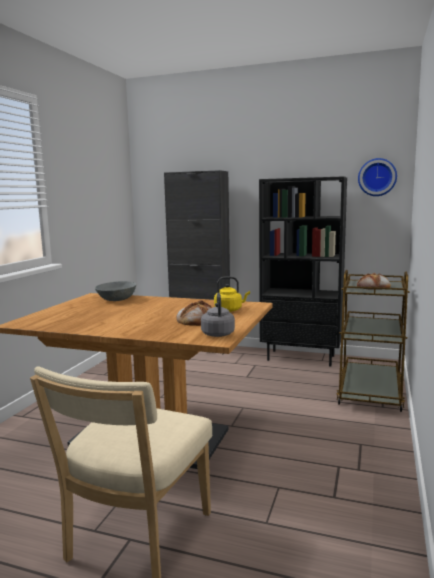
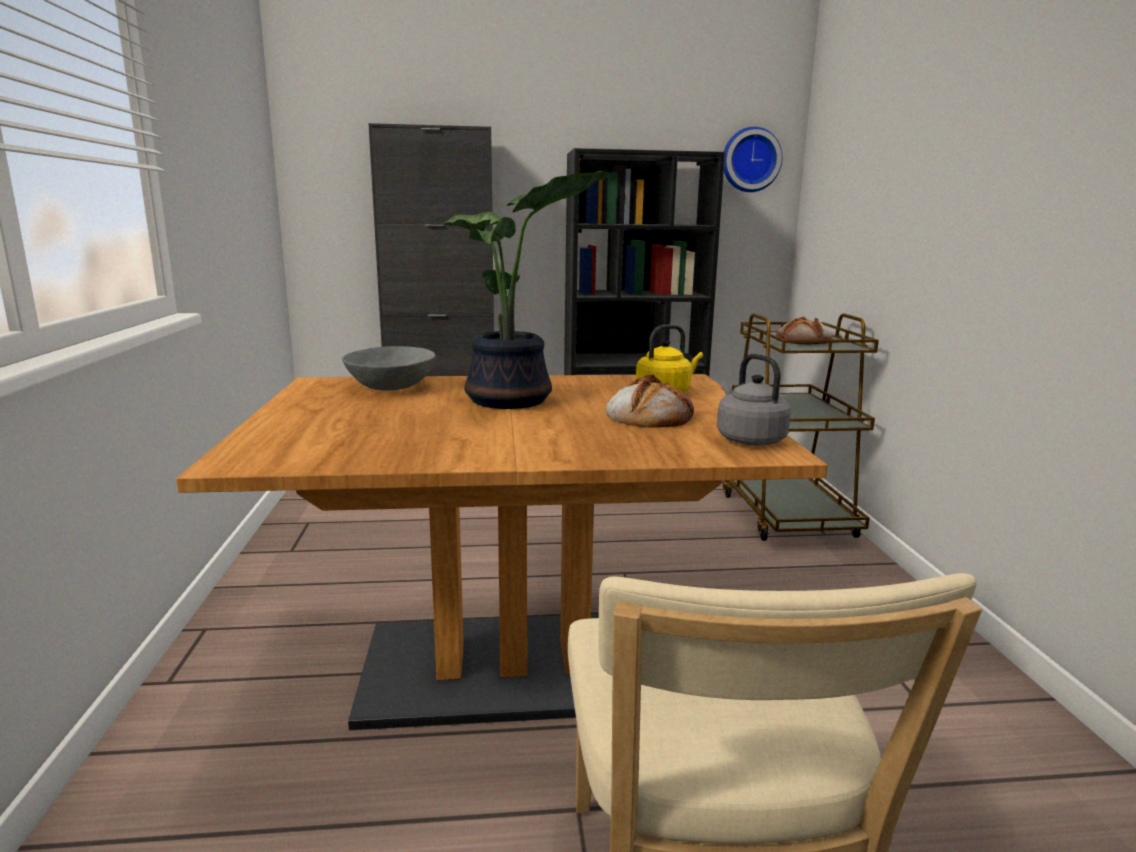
camera: 25 degrees left, 5 degrees up
none -> potted plant [441,171,612,409]

